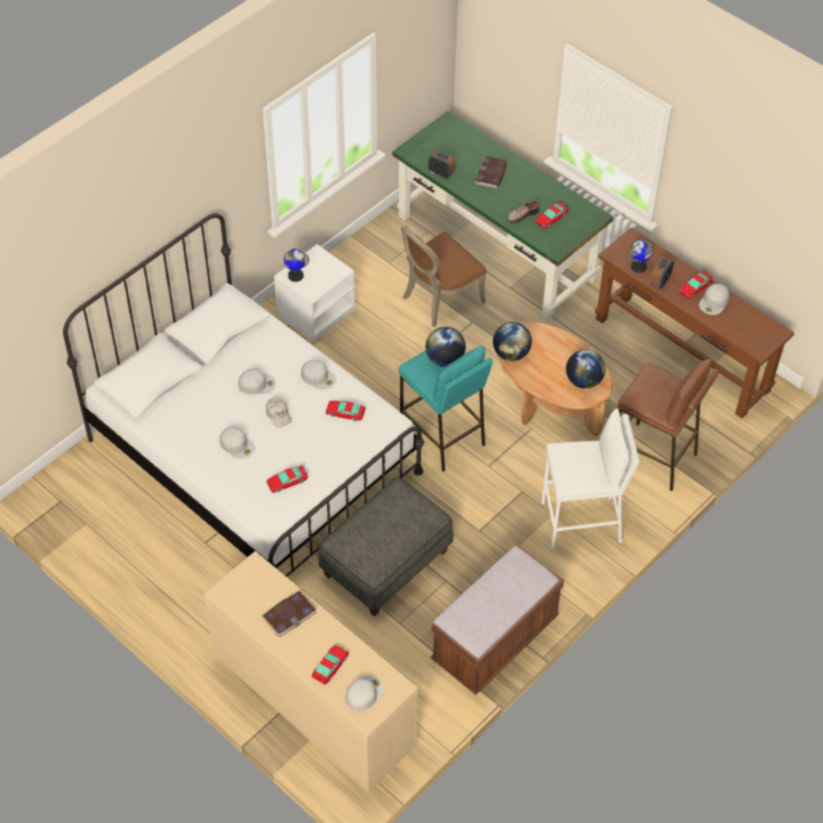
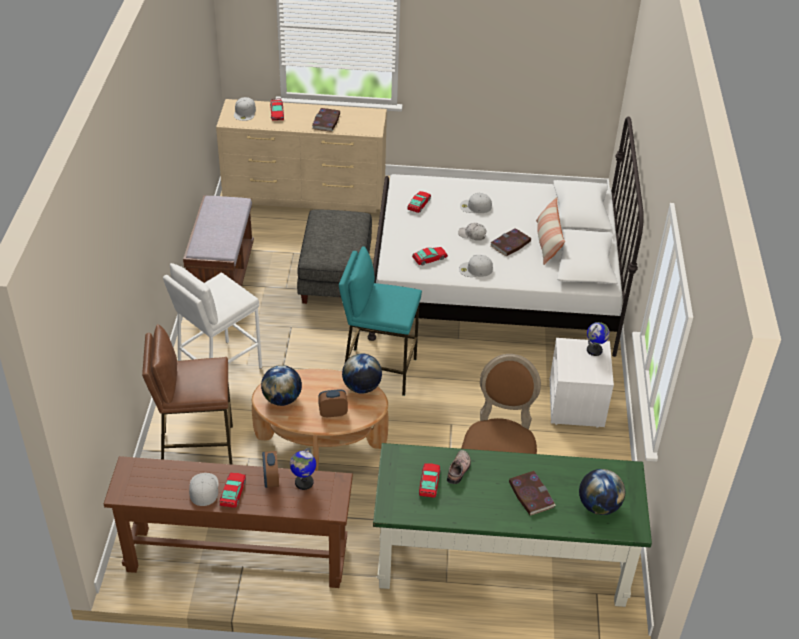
camera: 140 degrees right, 10 degrees down
white cap [238,369,276,394] -> book [490,228,531,256]
globe [425,327,466,367] -> globe moved to [579,469,625,515]
alarm clock [428,150,456,179] -> alarm clock moved to [318,390,348,418]
none -> pillow [536,197,565,265]

